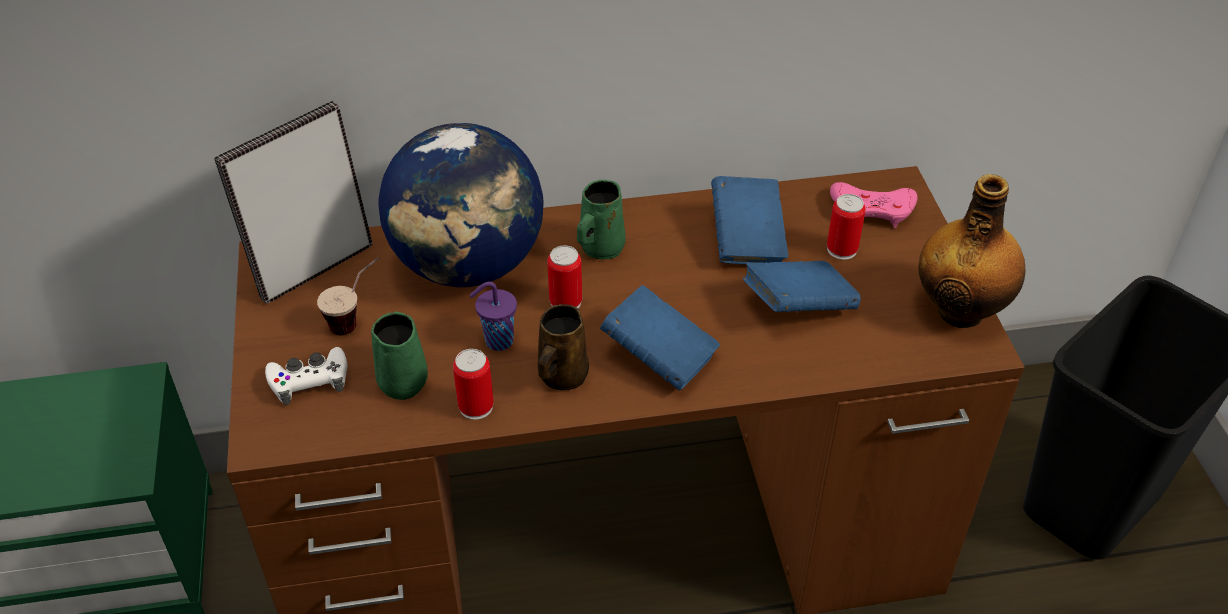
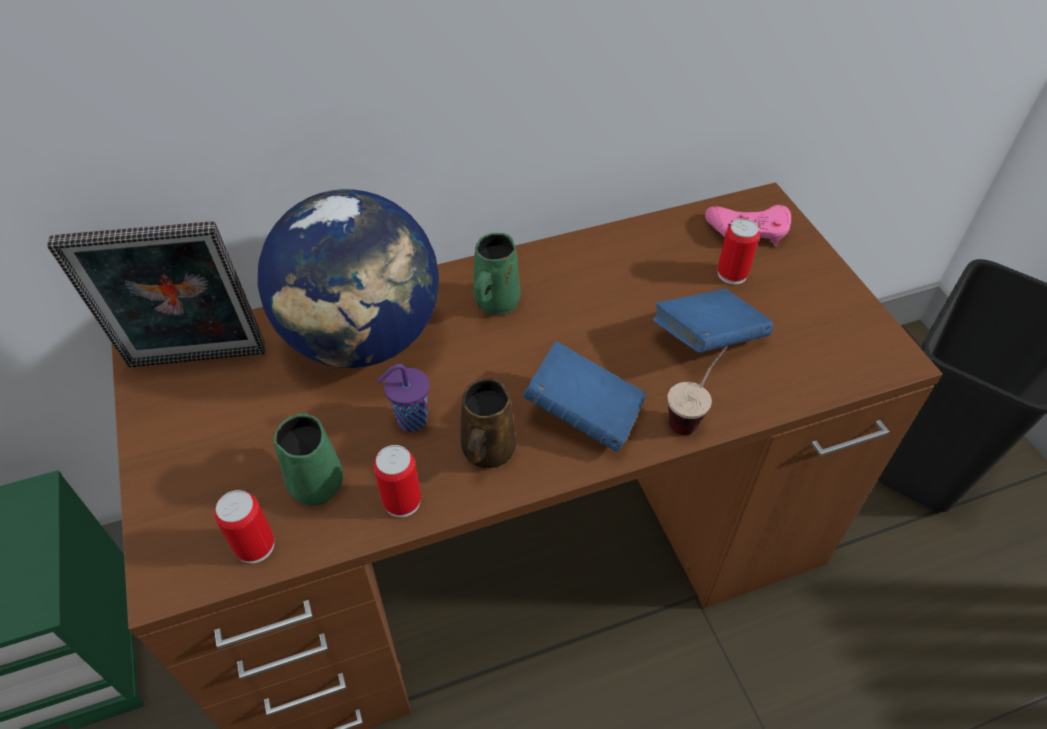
camera: 10 degrees left, 5 degrees up
picture frame [214,101,373,304] -> picture frame turned 135 degrees counterclockwise [47,221,266,367]
white game controller [265,347,348,405] -> none
cup [317,257,380,335] -> cup moved to [668,346,728,435]
can [547,245,582,308] -> can moved to [215,490,274,563]
blue book [711,176,788,265] -> none
bottle [919,174,1025,328] -> none

